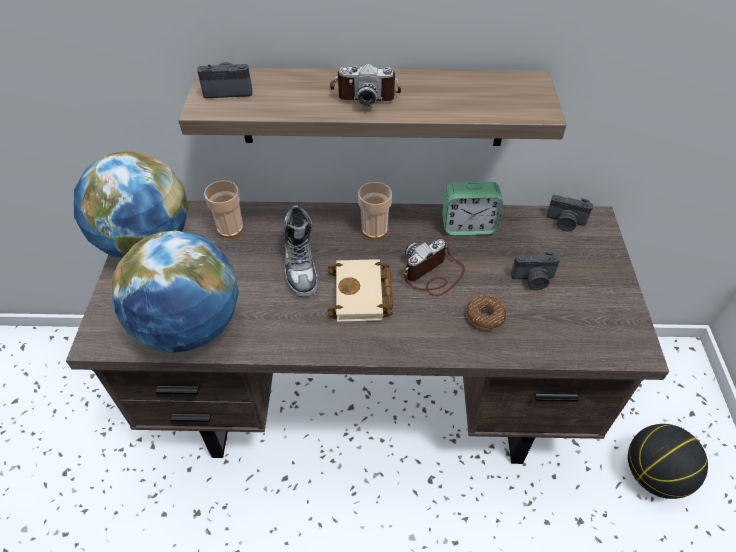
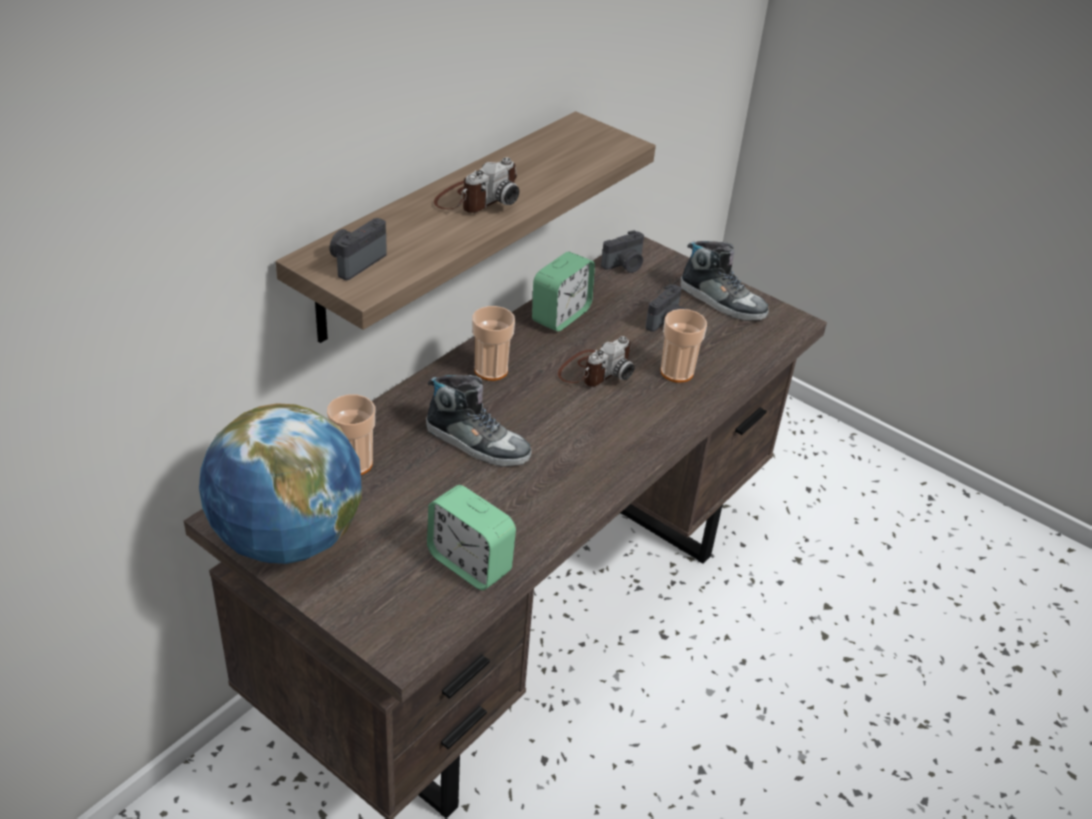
camera: 55 degrees left, 10 degrees down
globe [111,231,239,353] -> alarm clock [427,485,516,590]
beige book [328,259,393,322] -> none
camera [404,239,465,296] -> camera turned 135 degrees counterclockwise [558,336,635,387]
donut [466,296,506,330] -> cup [661,309,707,383]
basketball [628,424,708,499] -> none
none -> shoe [680,241,769,321]

